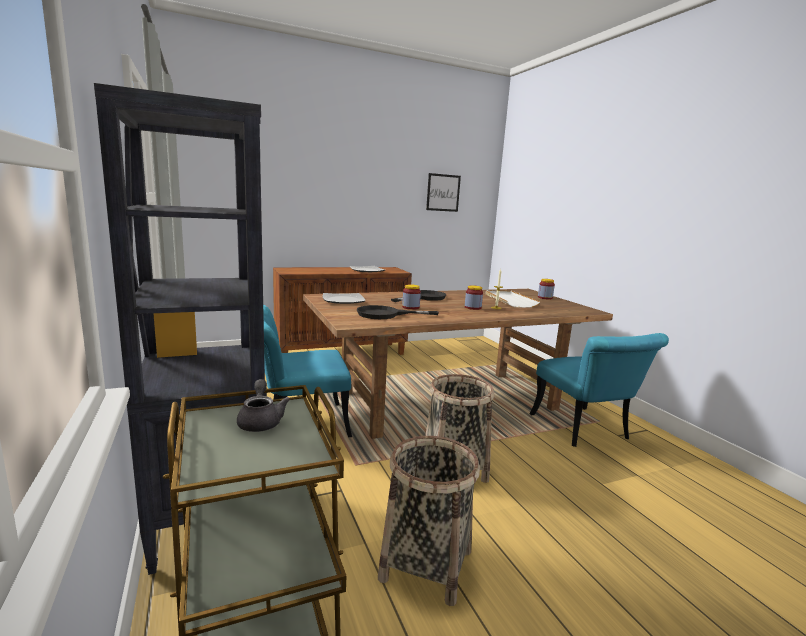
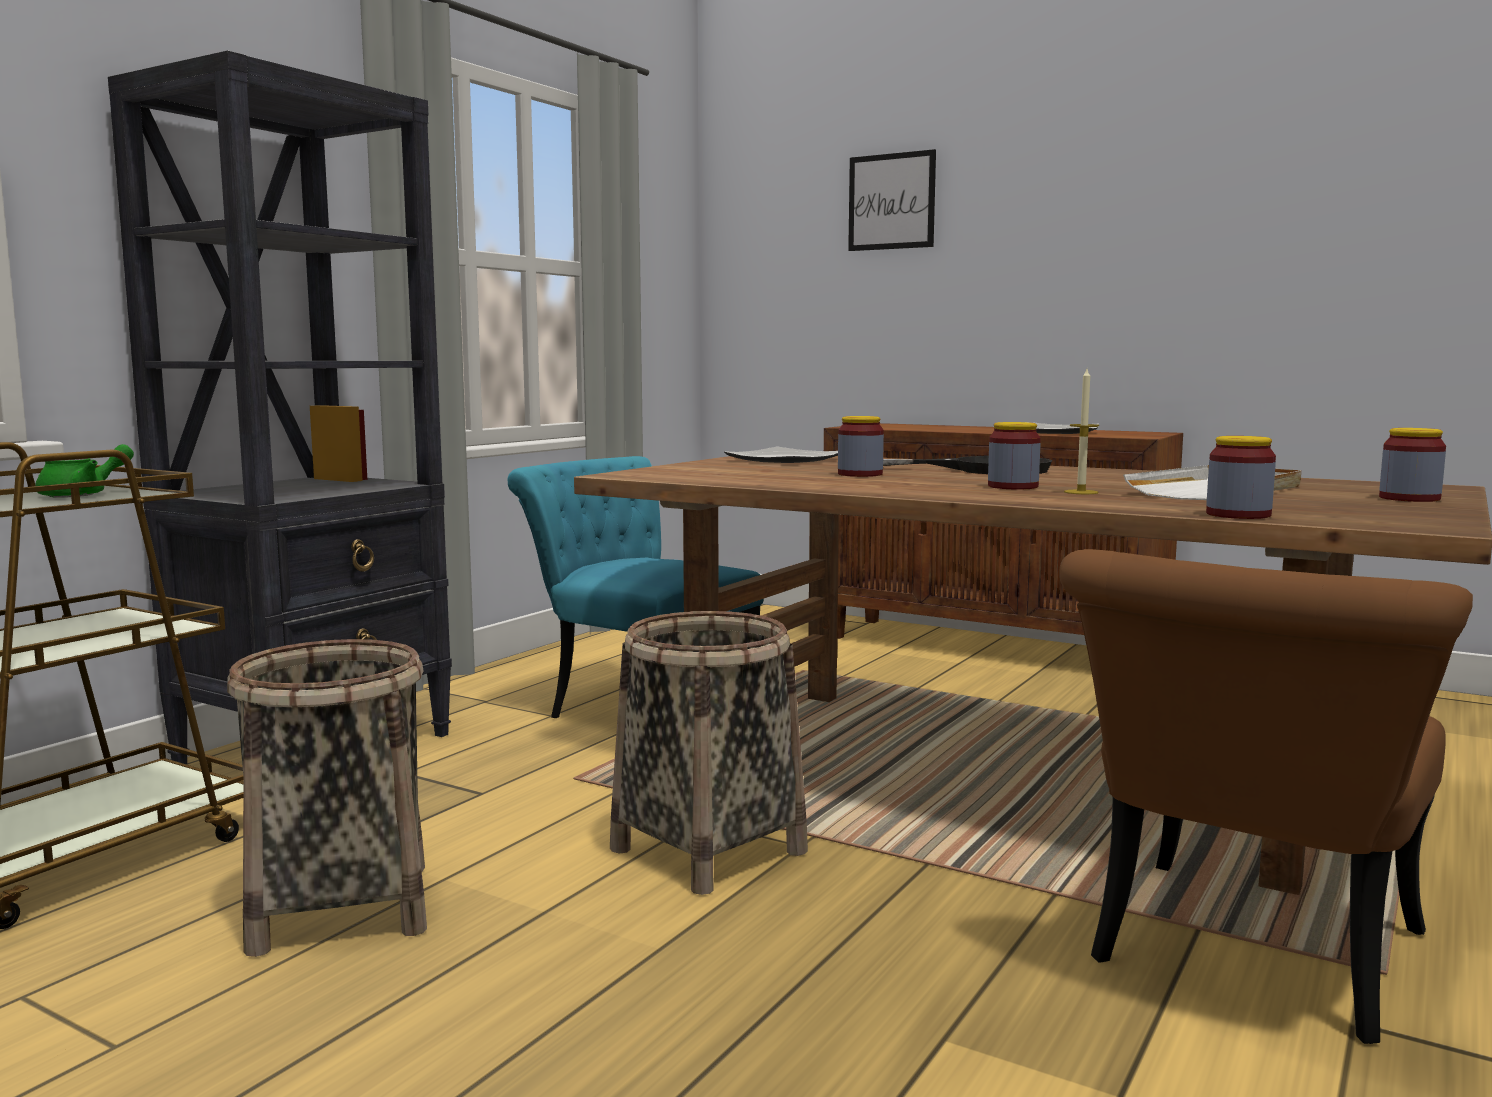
camera: 55 degrees right, 5 degrees down
grey teapot [237,379,290,432] -> green teapot [35,444,134,498]
black frying pan [356,305,439,319] -> none
picture [426,173,461,212] -> picture moved to [848,149,936,251]
turquoise chair [530,333,669,447] -> brown chair [1059,549,1473,1044]
none -> jar [1206,436,1276,519]

